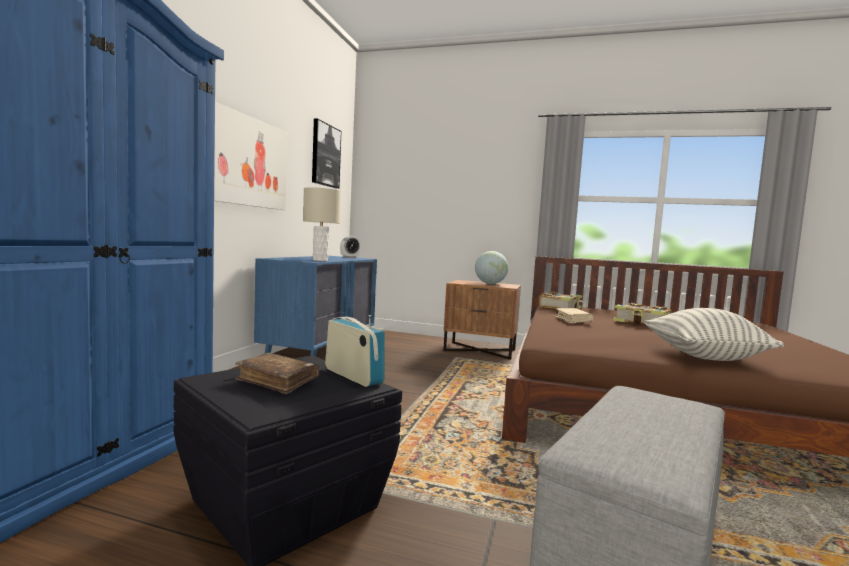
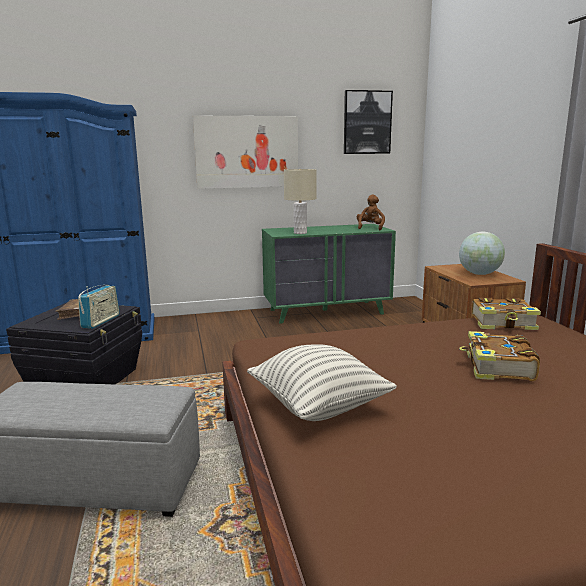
camera: 60 degrees right, 10 degrees up
blue dresser [254,256,377,357] -> green dresser [262,224,396,324]
alarm clock [340,236,360,258] -> brown plush toy [357,195,385,230]
beige book [555,308,593,324] -> none

